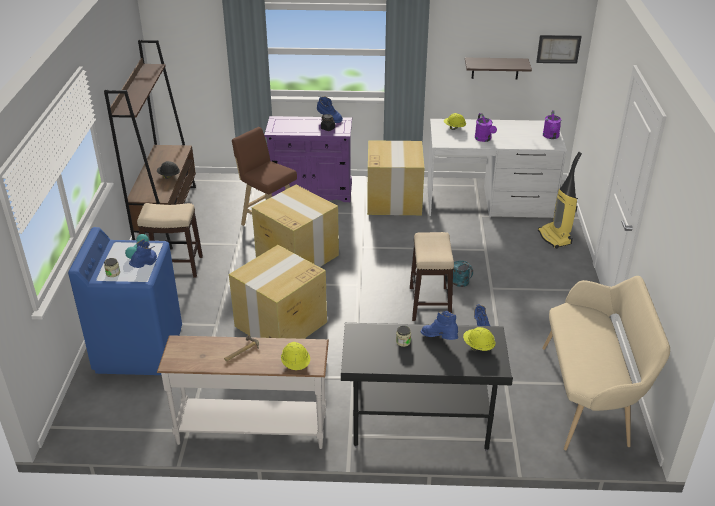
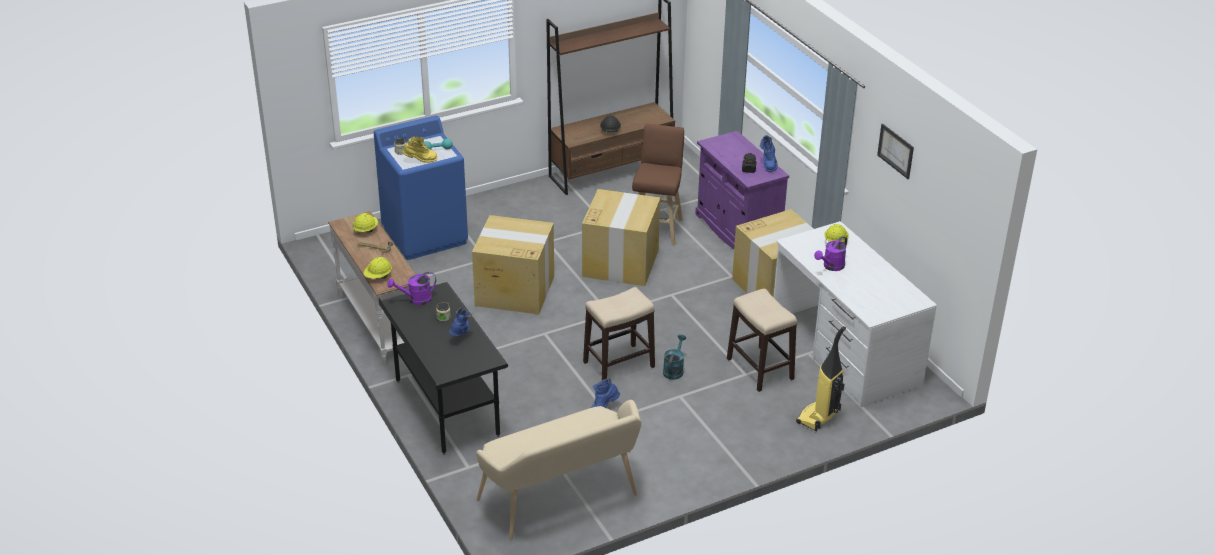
camera: 60 degrees right, 0 degrees up
blue boot [129,239,157,268] -> yellow boot [402,136,438,163]
stool [137,203,203,278] -> stool moved to [727,289,797,392]
yellow hard hat [463,327,496,351] -> yellow hard hat moved to [353,213,378,232]
shelf [465,58,532,79] -> none
picture [536,35,582,64] -> picture moved to [877,124,914,179]
purple watering can [543,110,561,139] -> purple watering can moved to [387,272,436,305]

